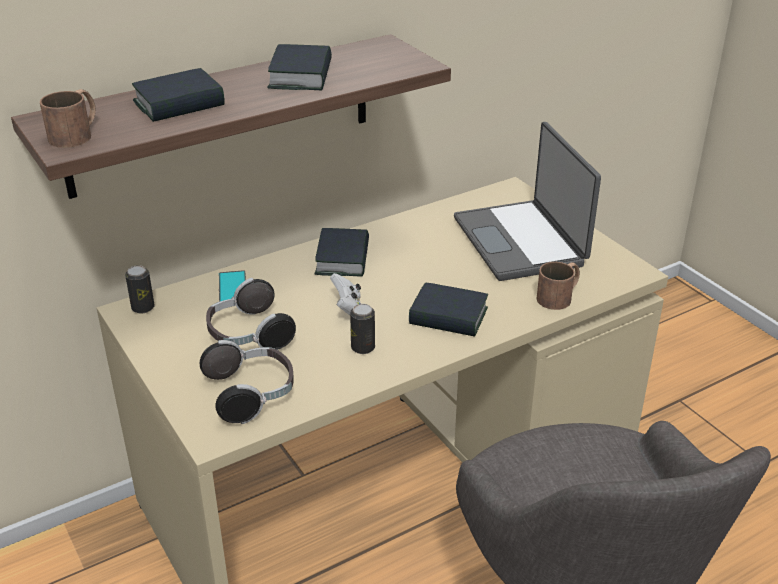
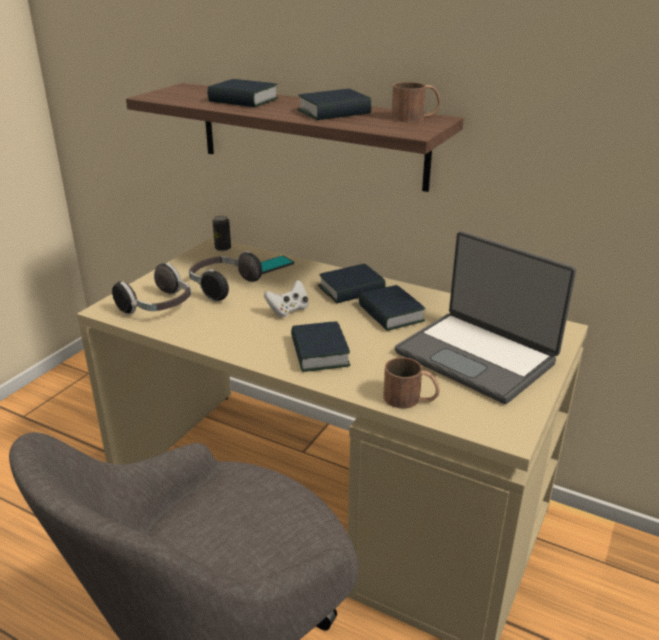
camera: 60 degrees right, 5 degrees down
brown mug [40,89,96,148] -> brown mug moved to [391,82,441,122]
can [350,304,375,354] -> none
laptop [454,122,601,281] -> laptop turned 90 degrees counterclockwise [395,231,576,404]
none -> book [359,285,426,331]

